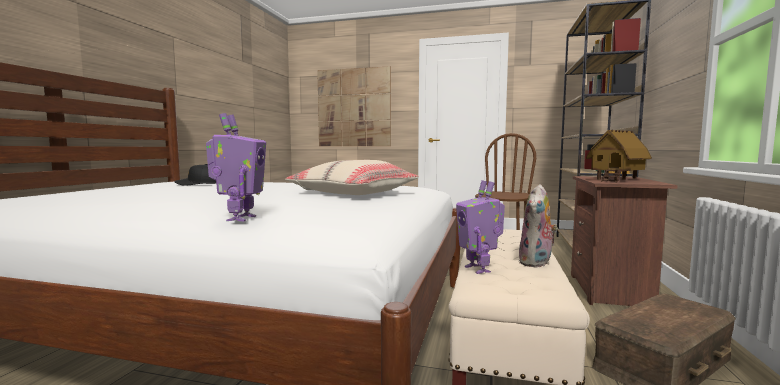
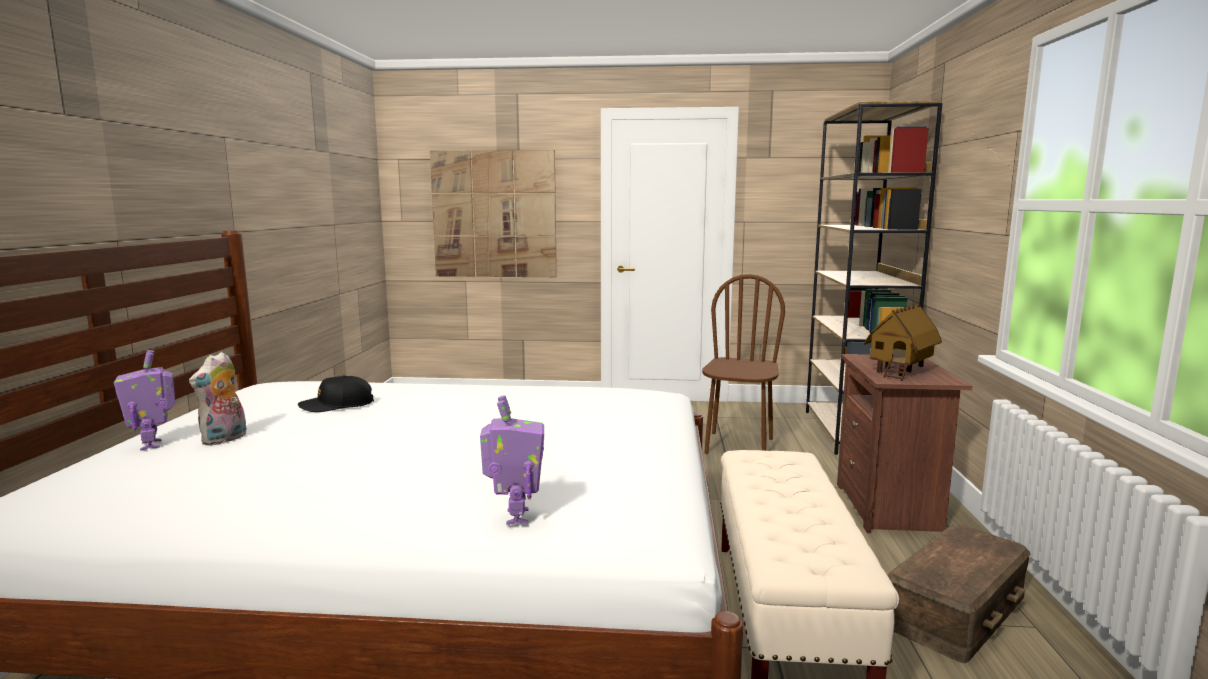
camera: 10 degrees left, 5 degrees up
beige pillow [285,160,419,195] -> none
toy robot [456,180,505,274] -> toy robot moved to [114,350,175,451]
plush toy [519,184,558,268] -> plush toy moved to [189,352,247,446]

